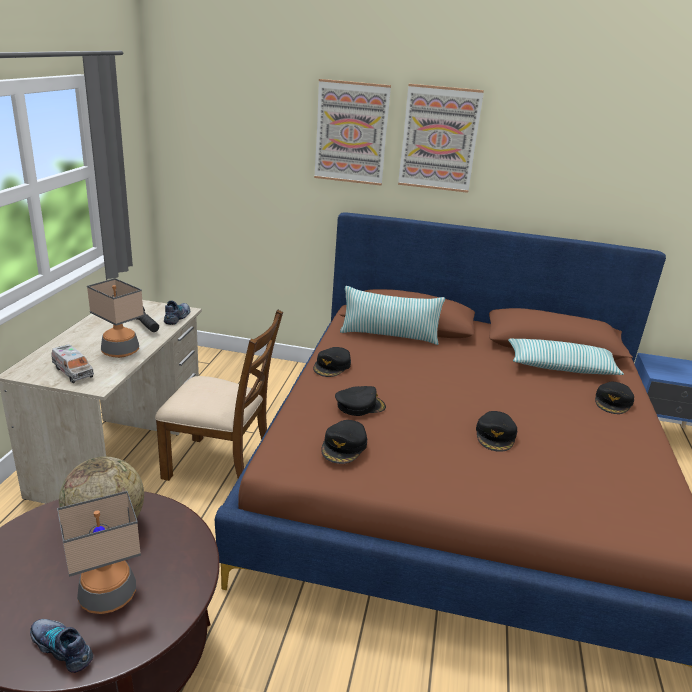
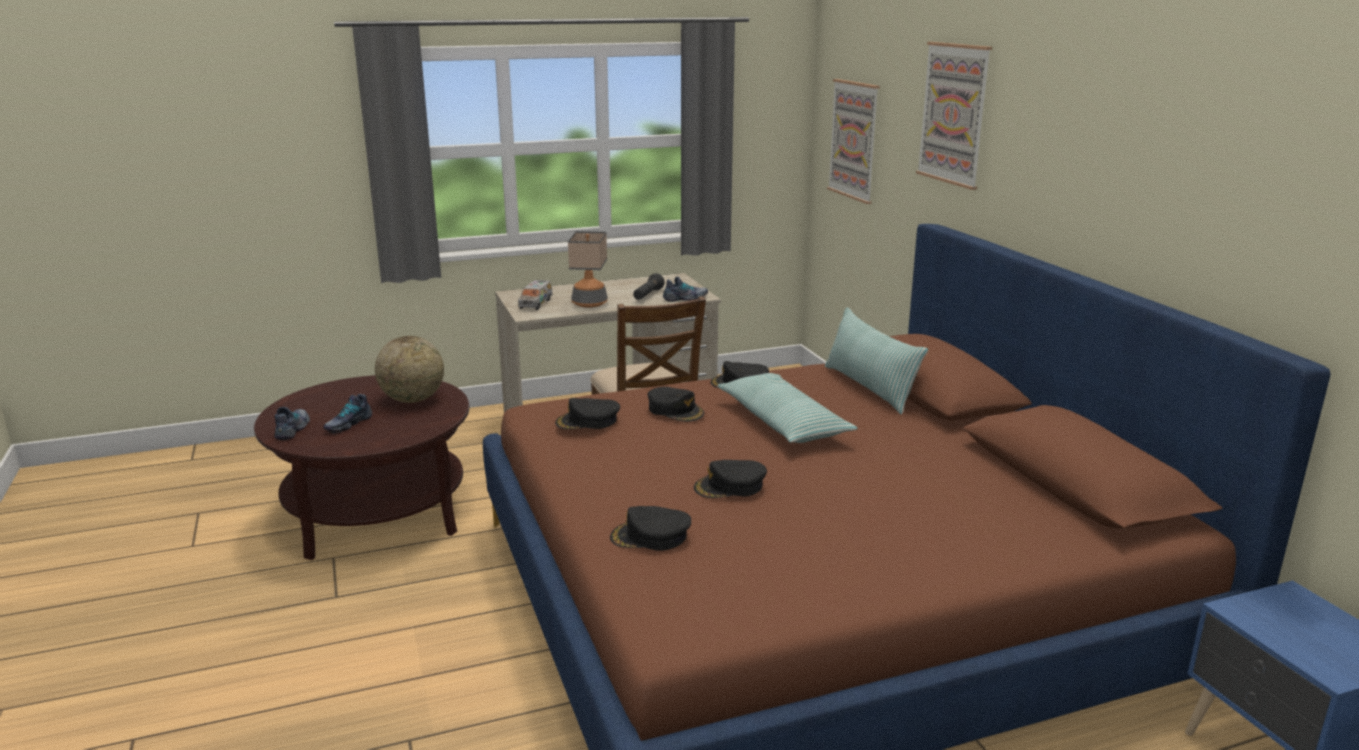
camera: 60 degrees right, 5 degrees down
table lamp [57,491,141,614] -> shoe [323,394,372,433]
picture [398,84,484,193] -> picture moved to [827,79,880,204]
pillow [508,338,624,375] -> pillow moved to [717,373,858,443]
black cap [595,382,634,414] -> black cap moved to [610,506,691,551]

